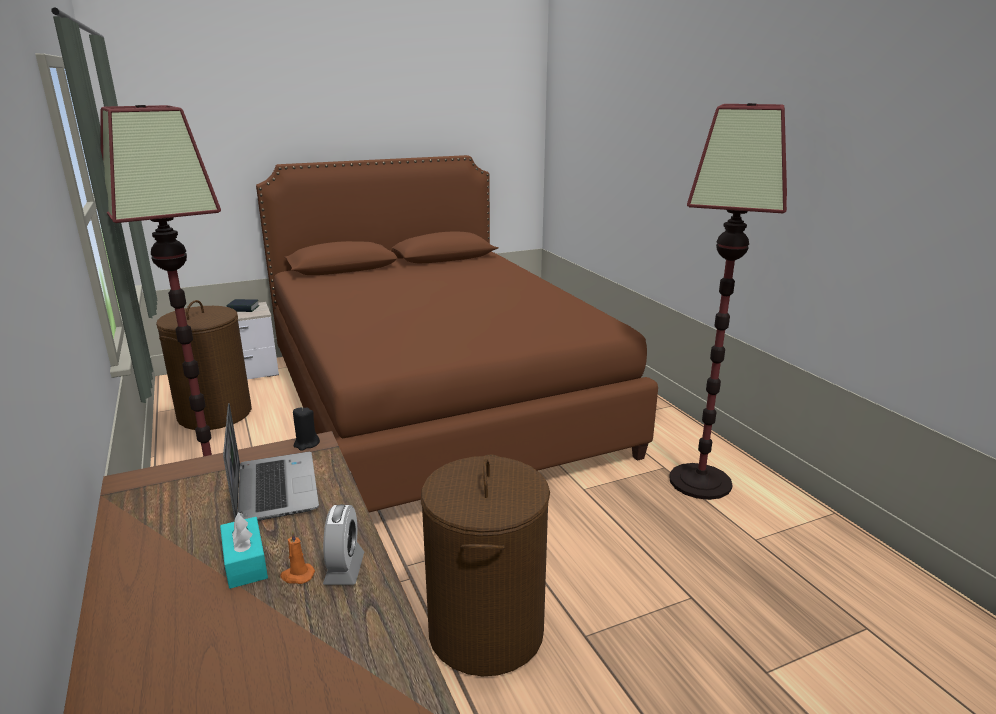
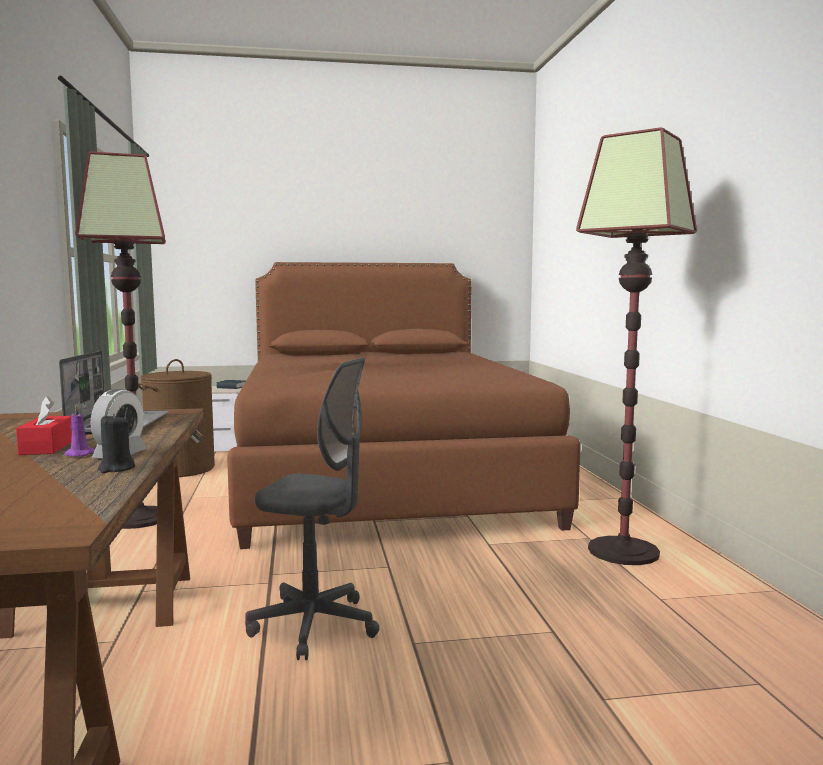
camera: 15 degrees right, 15 degrees down
turquoise tissue box [220,512,268,589] -> red tissue box [16,396,72,455]
orange candle [280,530,315,584] -> purple candle [64,404,95,457]
black candle [293,407,320,451] -> black candle moved to [98,413,135,473]
brown laundry basket [421,454,550,676] -> grey office chair [245,357,379,660]

